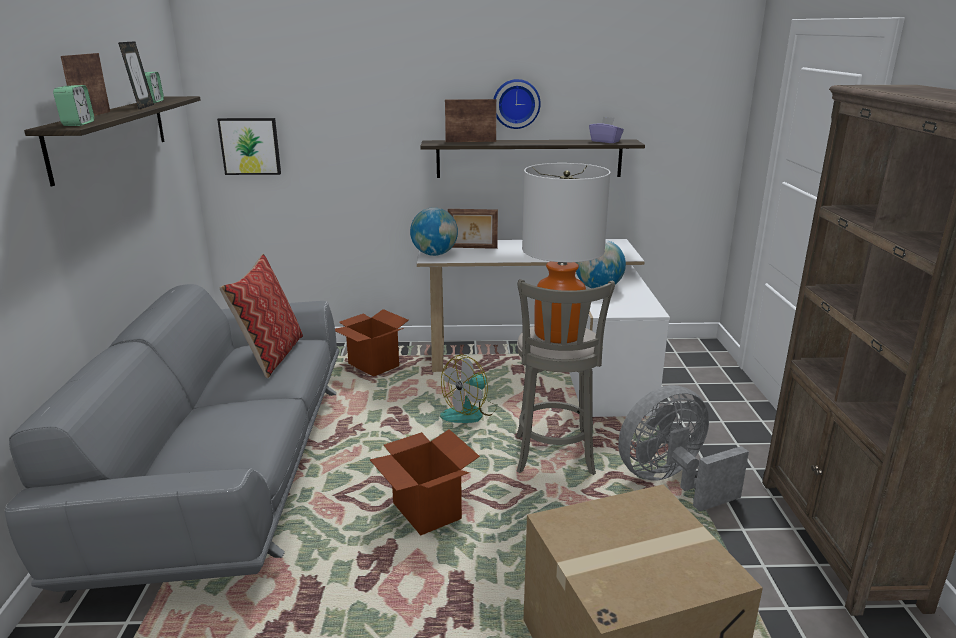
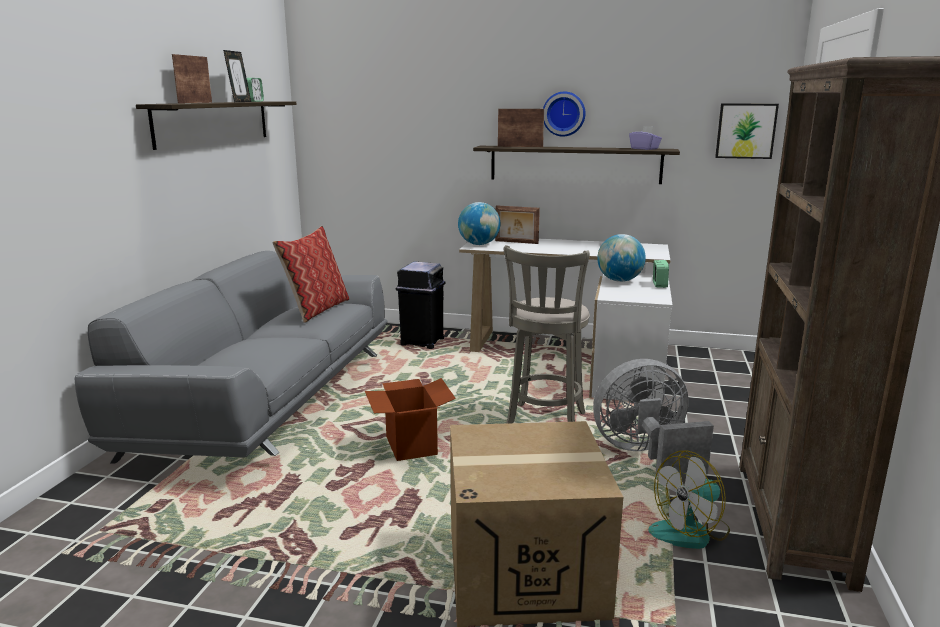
camera: 15 degrees right, 5 degrees down
alarm clock [53,85,94,126] -> alarm clock moved to [653,260,669,288]
picture [217,118,281,175] -> picture moved to [715,103,779,159]
cardboard box [335,309,409,377] -> black trash can [396,262,445,349]
fan [440,354,497,423] -> fan moved to [648,450,730,549]
table lamp [522,163,611,343] -> none

